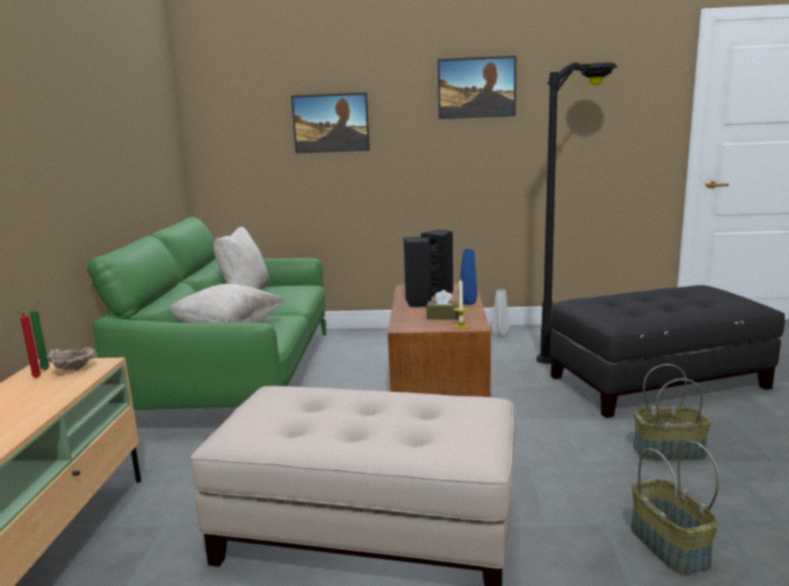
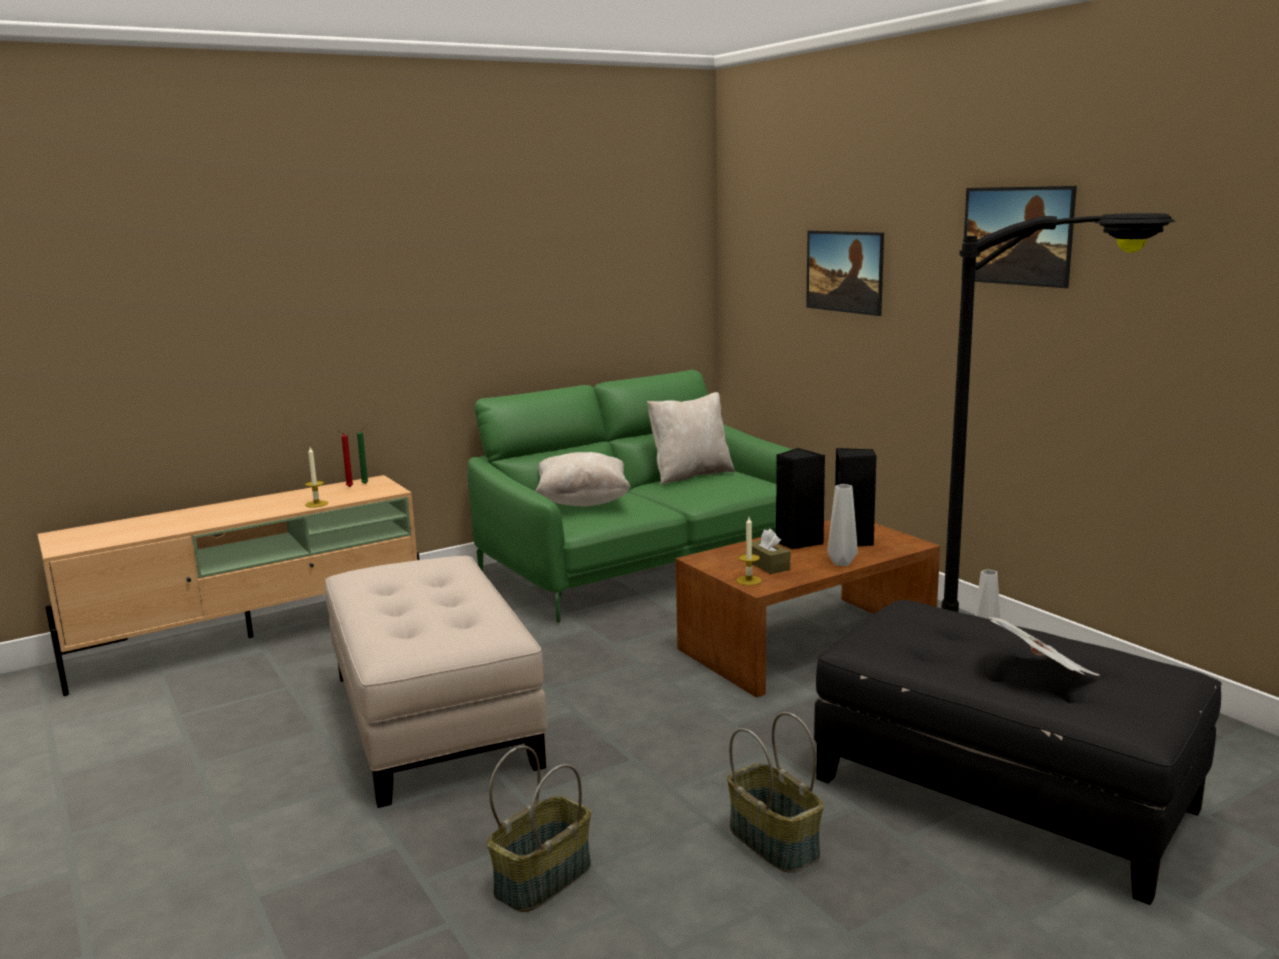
camera: 55 degrees right, 0 degrees up
beige bowl [46,347,98,370] -> none
blue vase [458,249,477,305] -> grey vase [827,484,858,566]
none -> candle [305,447,328,508]
none -> newspaper [989,617,1099,675]

